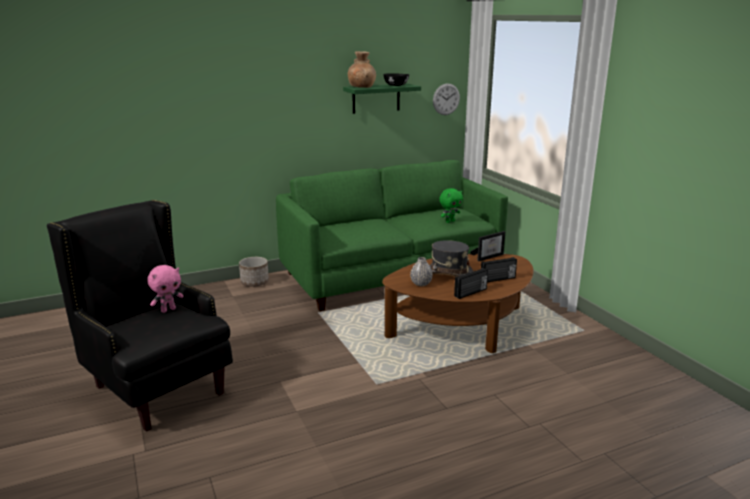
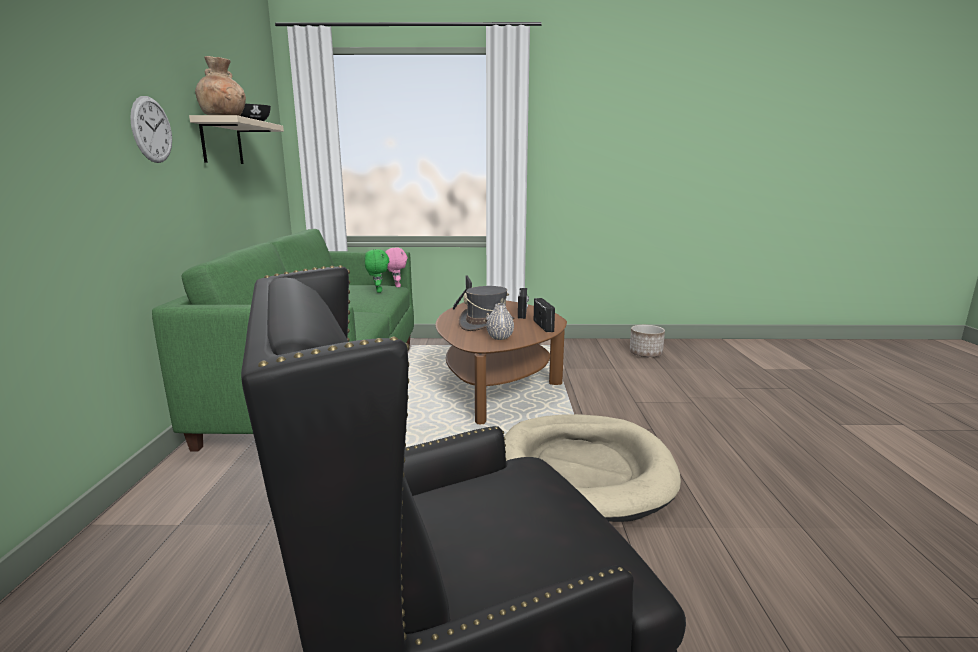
camera: 65 degrees left, 5 degrees down
pink plush toy [147,265,184,313] -> pink plush toy moved to [385,247,408,287]
planter [239,257,269,287] -> planter moved to [630,325,665,357]
green shelf [343,84,421,114] -> beige shelf [189,115,284,164]
wall clock [433,83,460,115] -> wall clock moved to [130,96,172,163]
none -> beige dog bed [504,414,681,522]

